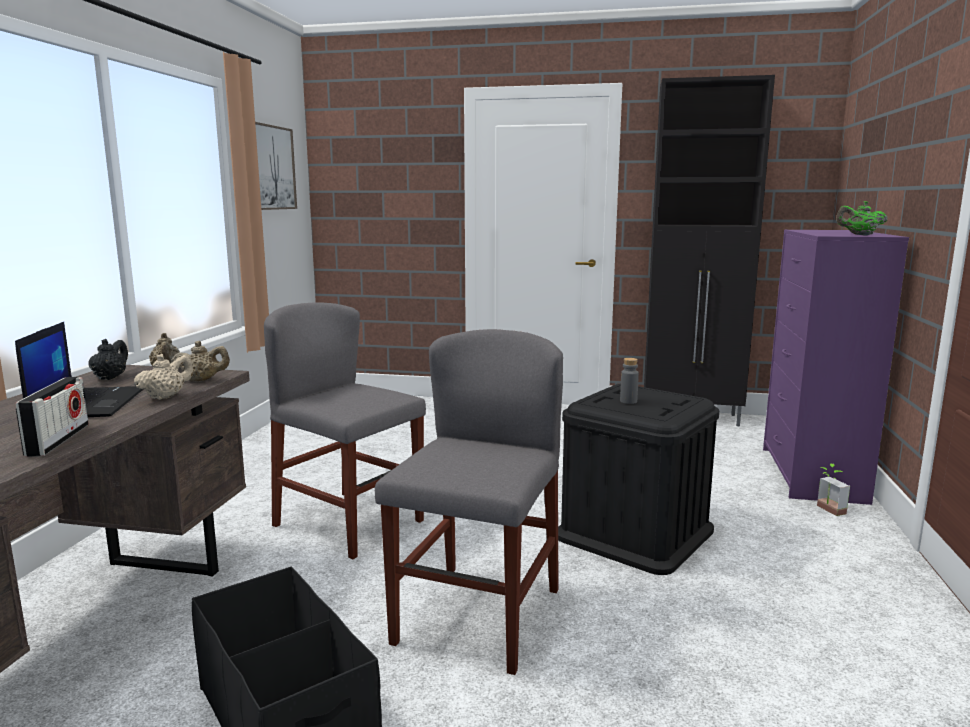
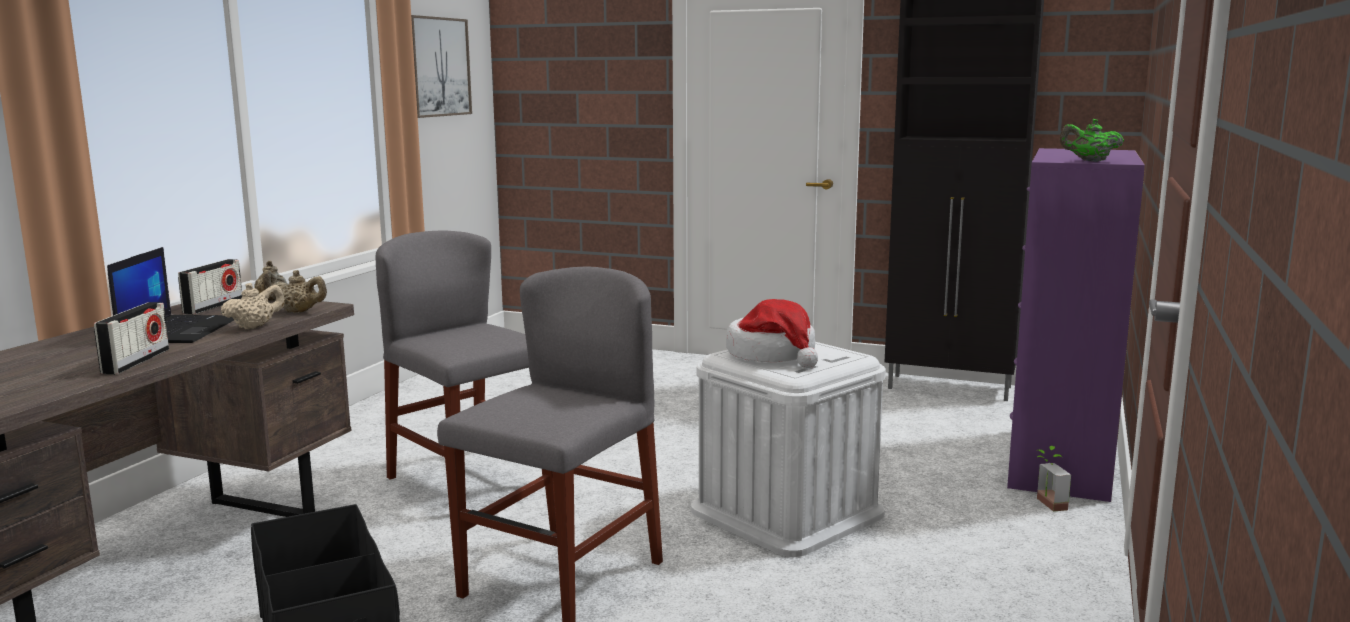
camera: 10 degrees right, 0 degrees up
black teapot [89,339,128,380] -> radio [178,259,242,315]
black storage box [558,384,719,575] -> white storage box [691,342,886,557]
grey bottle [620,358,639,404] -> hat [726,299,818,368]

